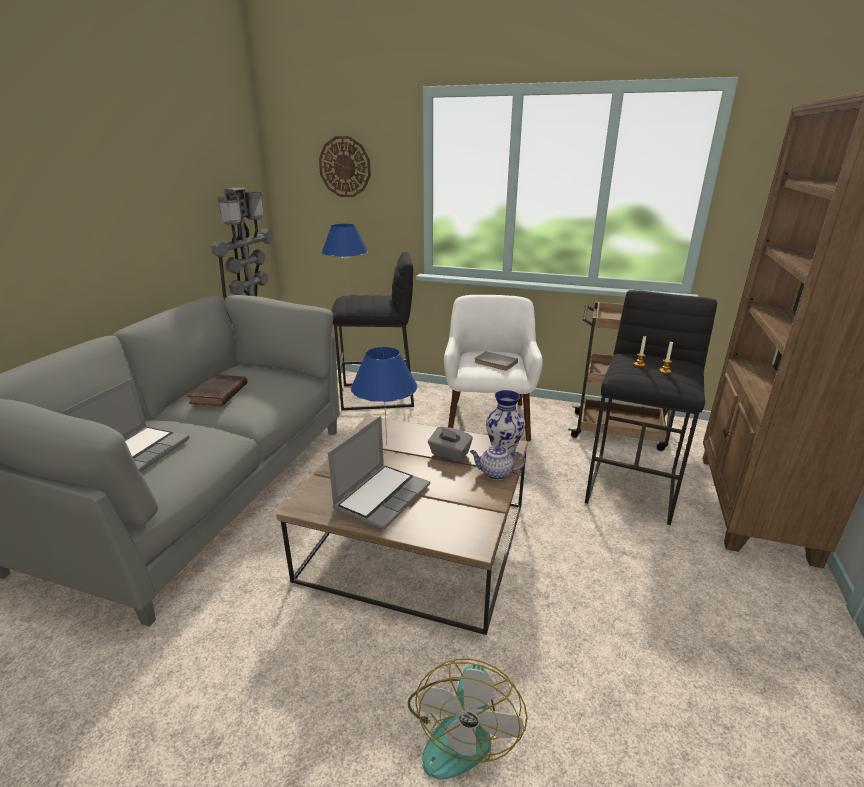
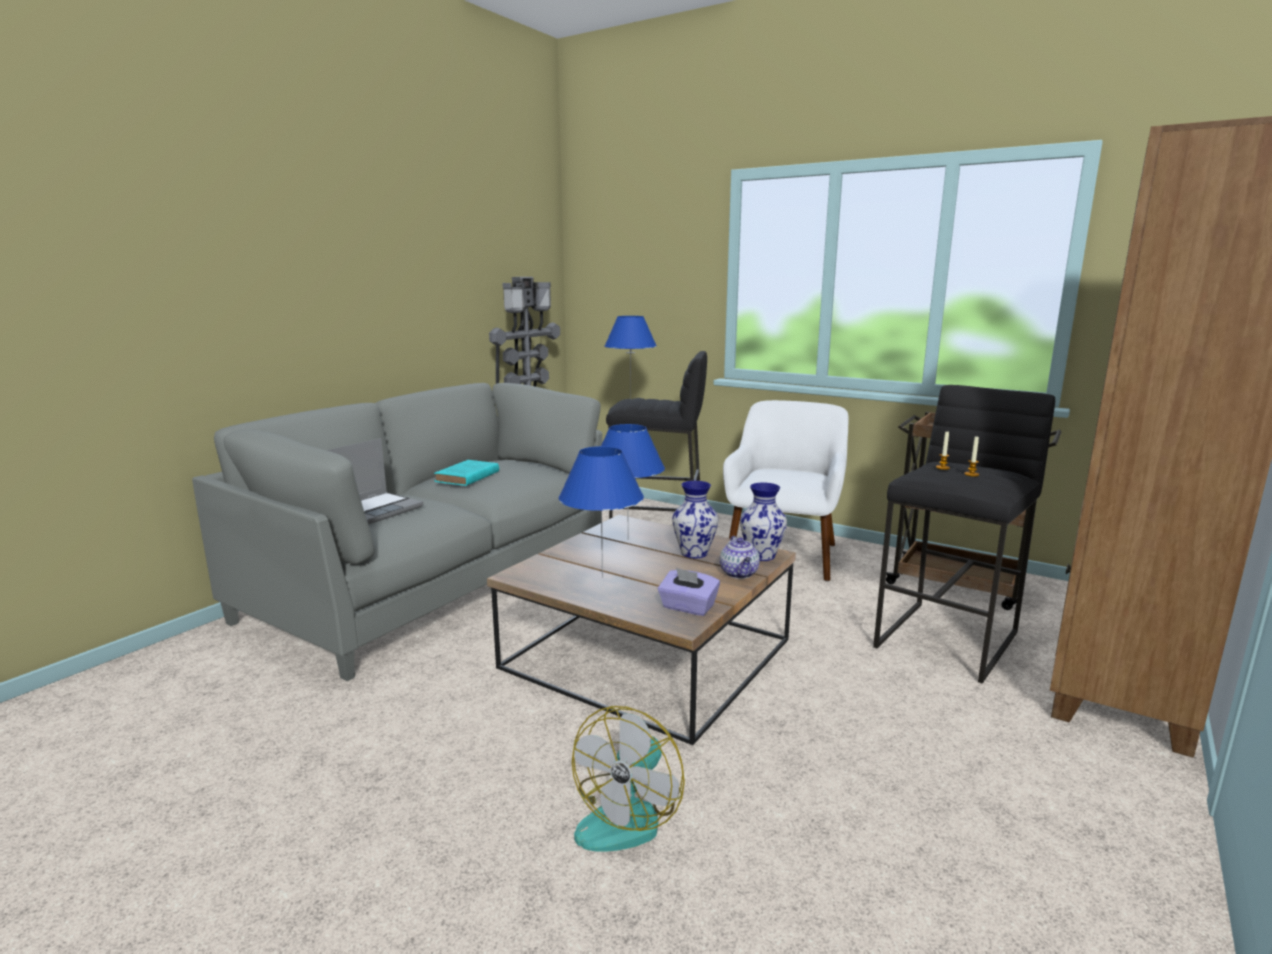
camera: 15 degrees right, 10 degrees down
brown book [188,375,248,406] -> turquoise book [434,460,499,486]
wall clock [319,136,371,197] -> none
laptop [328,416,430,529] -> blue table lamp [559,446,644,578]
grey tissue box [428,427,473,462] -> vase [672,481,718,558]
teapot [470,445,525,480] -> teapot turned 120 degrees counterclockwise [720,536,760,579]
grey book [475,351,518,371] -> none
none -> purple tissue box [658,568,720,616]

